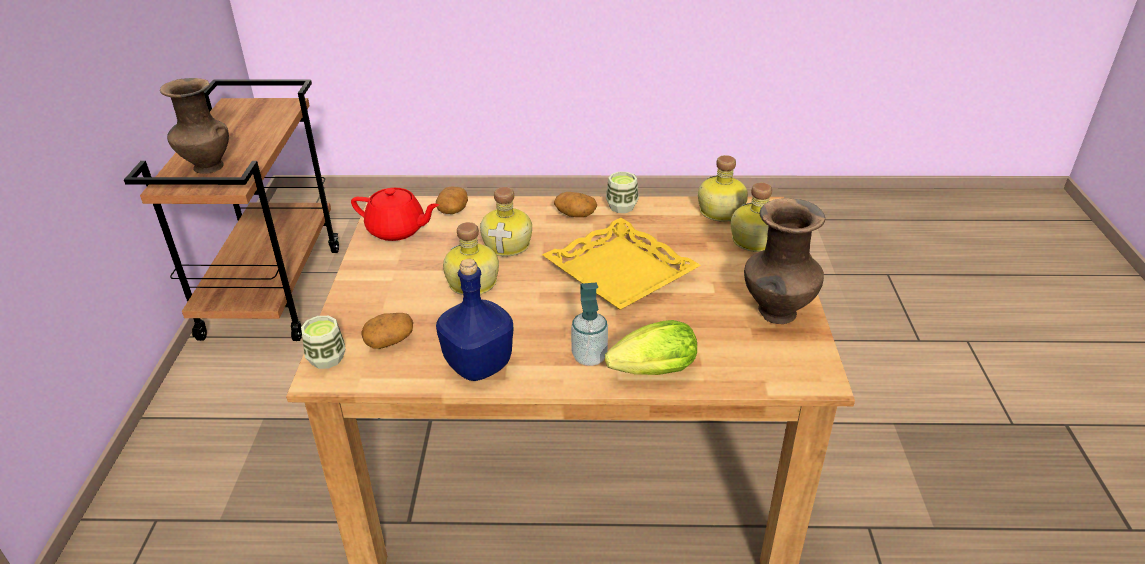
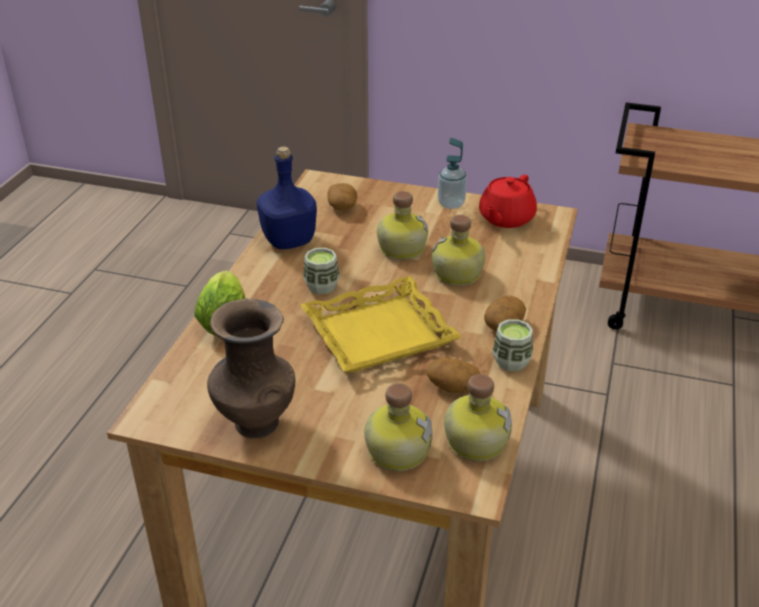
camera: 105 degrees right, 0 degrees up
brown vase [160,78,229,174] -> none
cup [301,316,346,369] -> cup moved to [303,248,340,294]
potato [436,187,468,214] -> potato moved to [426,358,480,393]
soap dispenser [571,283,608,366] -> soap dispenser moved to [438,138,467,209]

